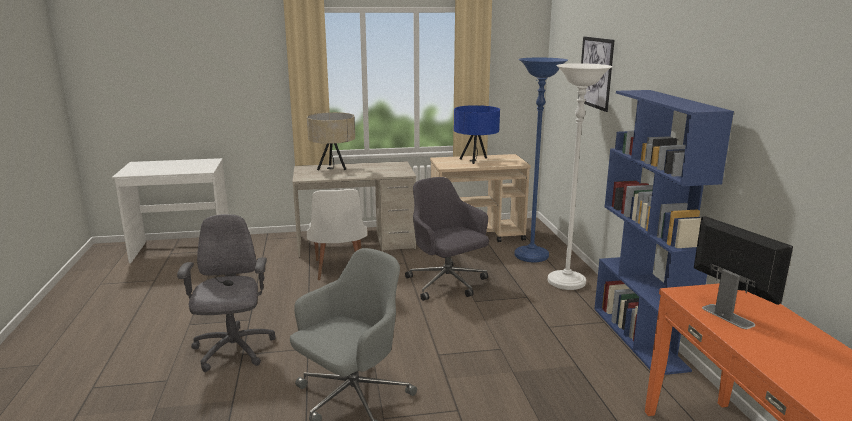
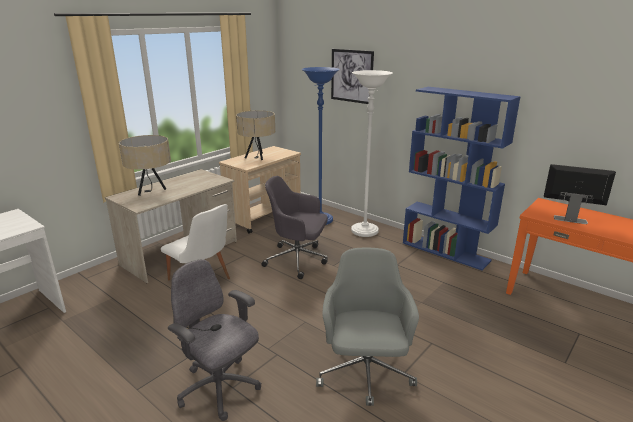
camera: 40 degrees left, 5 degrees up
blue table lamp [454,105,500,164] -> beige table lamp [236,110,275,160]

